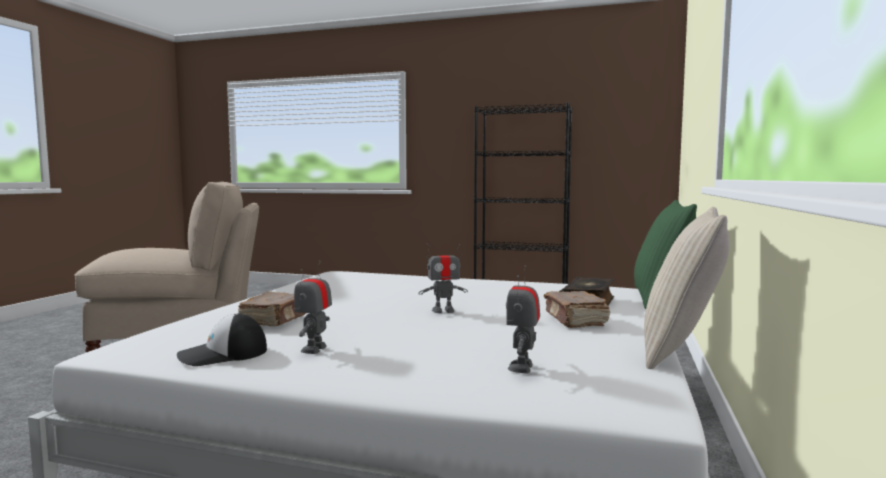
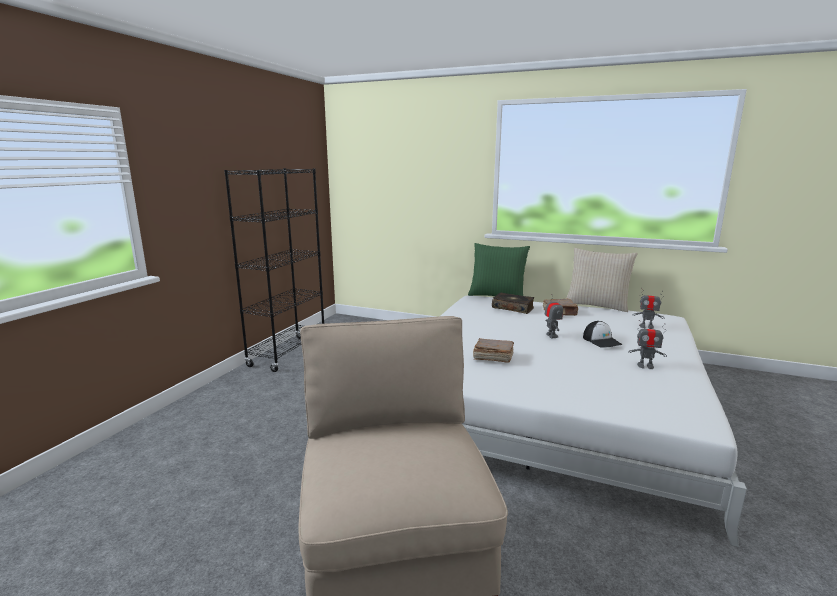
camera: 85 degrees left, 10 degrees up
cap [177,313,267,366] -> cap moved to [583,321,622,347]
brown book [238,292,306,326] -> brown book moved to [473,338,514,363]

